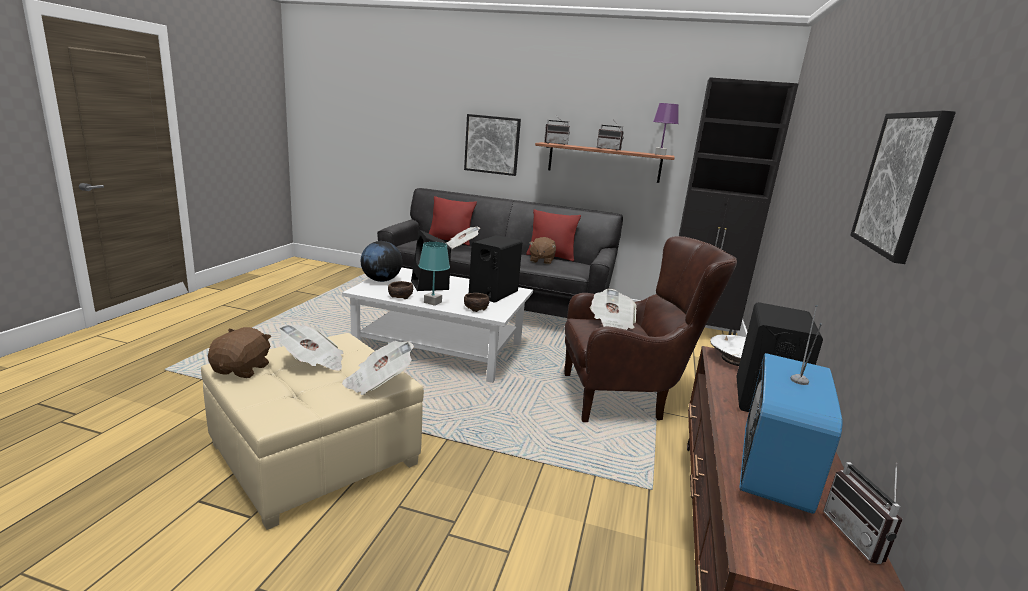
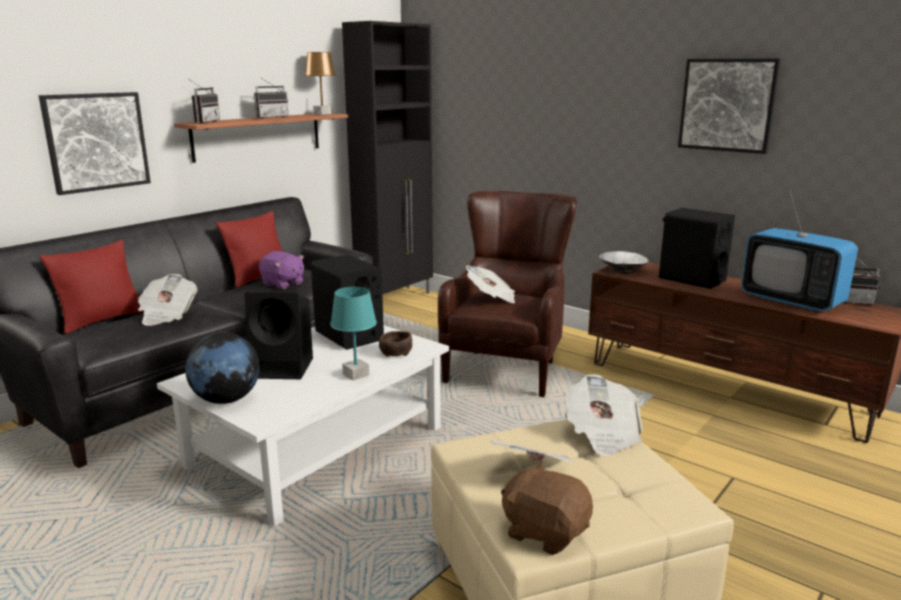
camera: 65 degrees left, 0 degrees up
brown bowl [388,281,413,299] -> none
brown plush toy [529,237,556,264] -> purple plush toy [259,251,304,289]
purple table lamp [653,103,679,155] -> brown table lamp [305,52,336,115]

